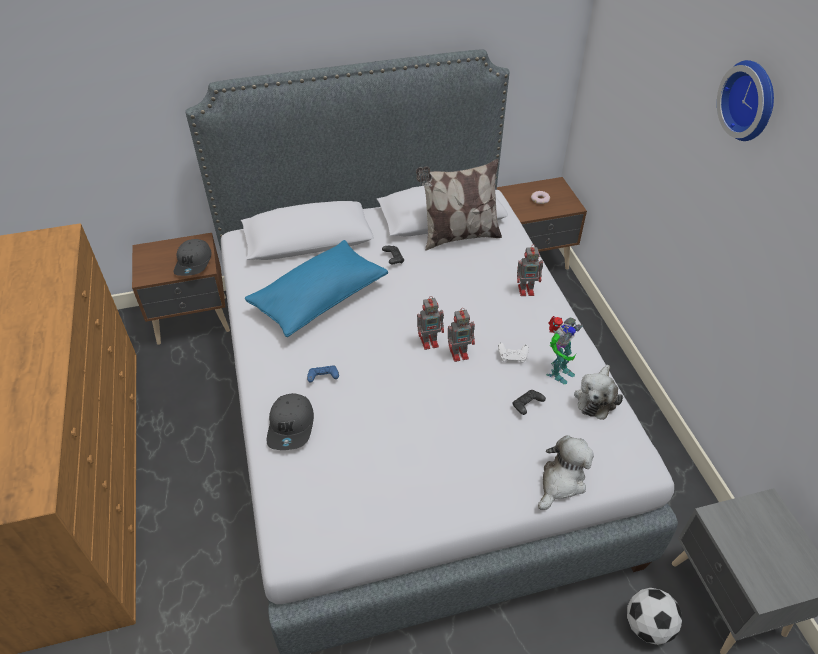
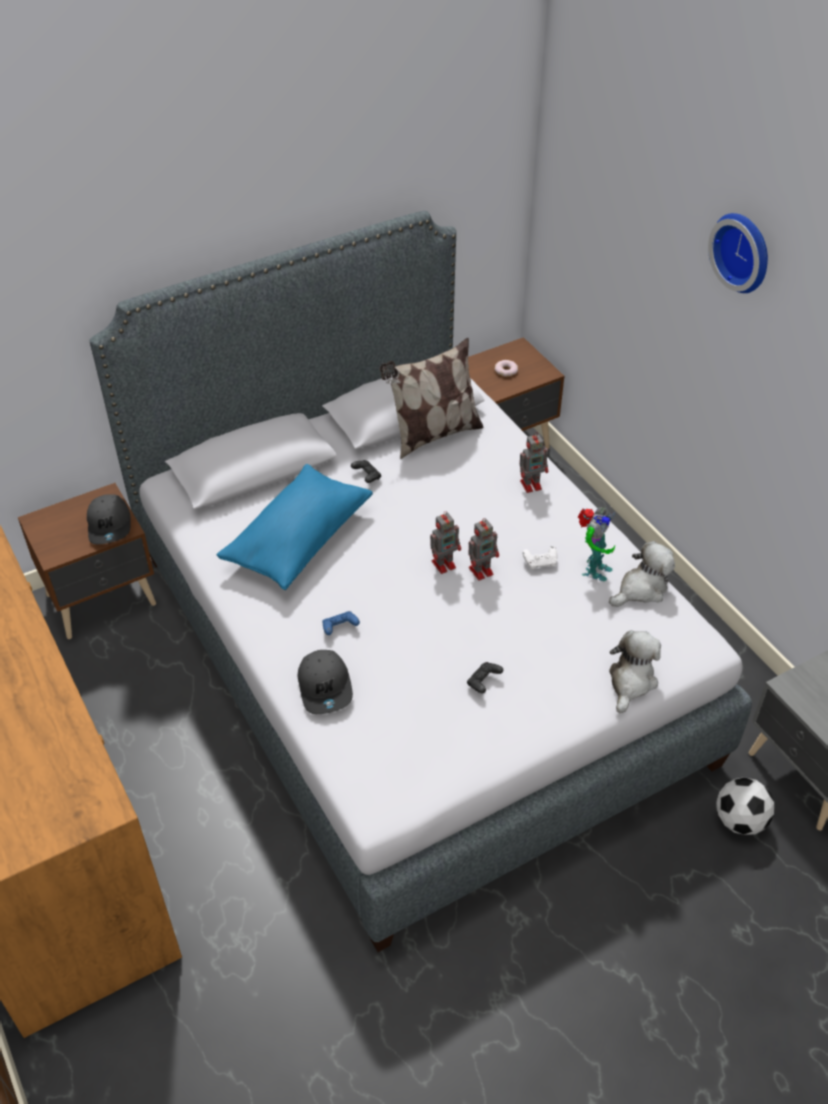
camera: 15 degrees left, 0 degrees up
black game controller [512,390,546,415] -> black game controller moved to [467,662,503,693]
plush toy [574,365,623,420] -> plush toy turned 135 degrees counterclockwise [609,541,675,607]

